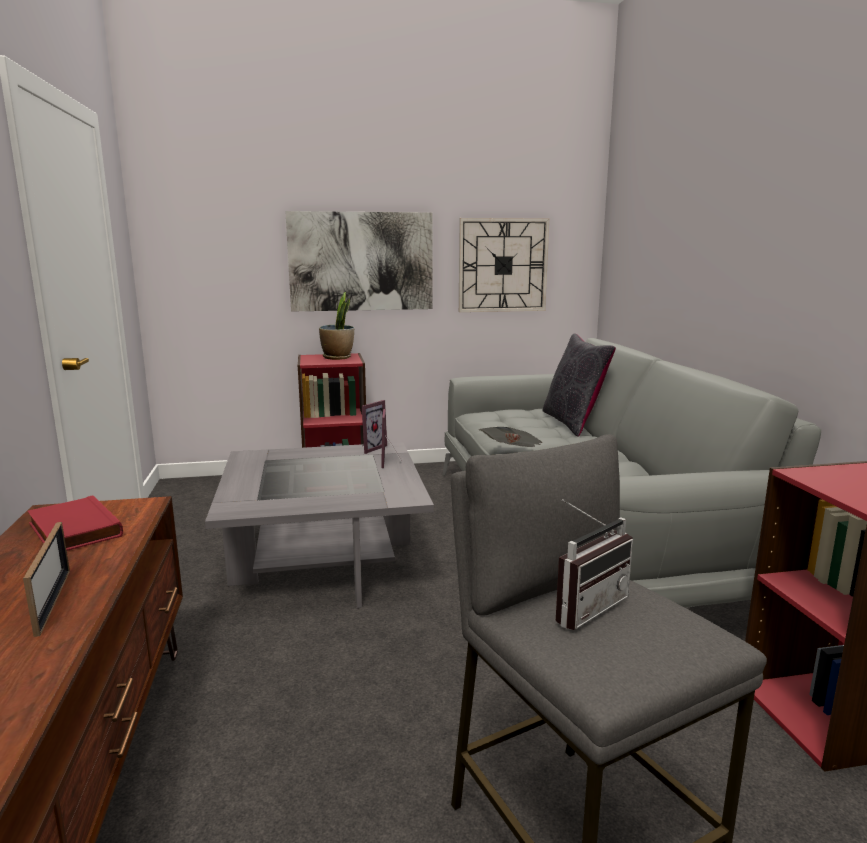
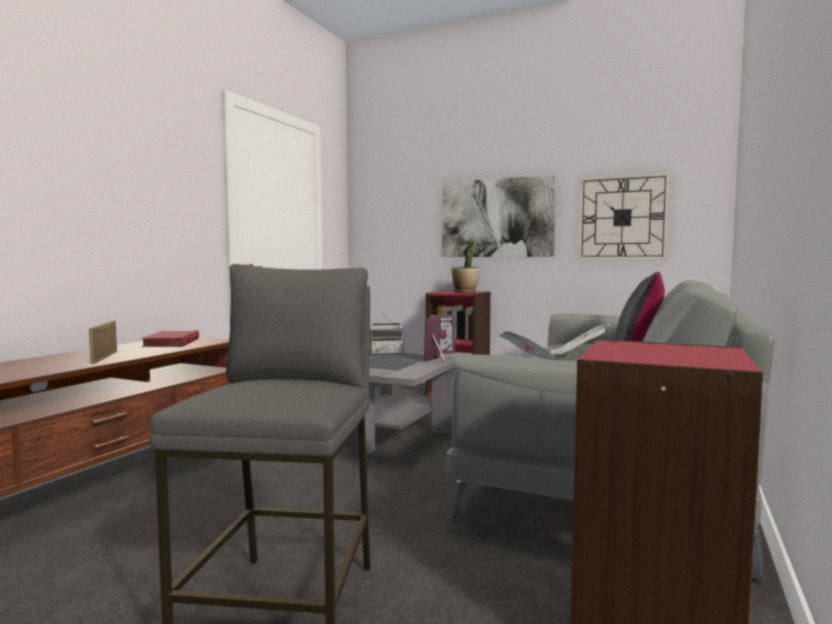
camera: 35 degrees right, 10 degrees down
picture frame [23,522,70,637] -> picture frame turned 150 degrees clockwise [89,321,117,364]
radio [556,499,633,630] -> radio moved to [370,314,405,355]
none -> newspaper [550,324,610,354]

